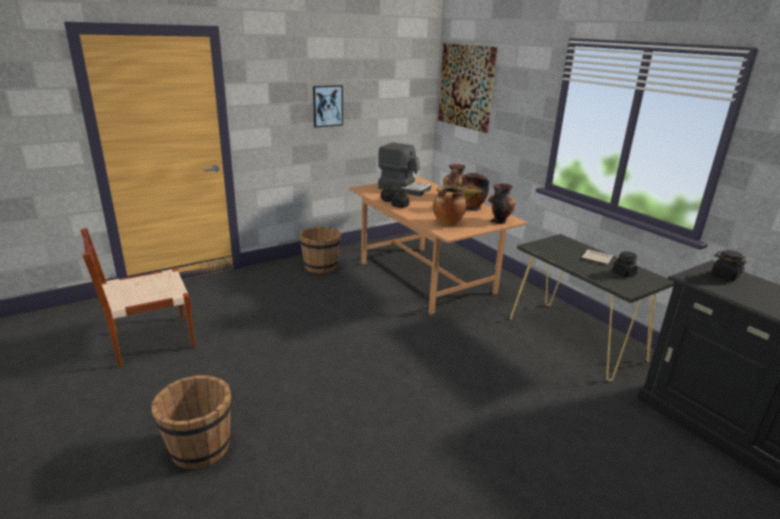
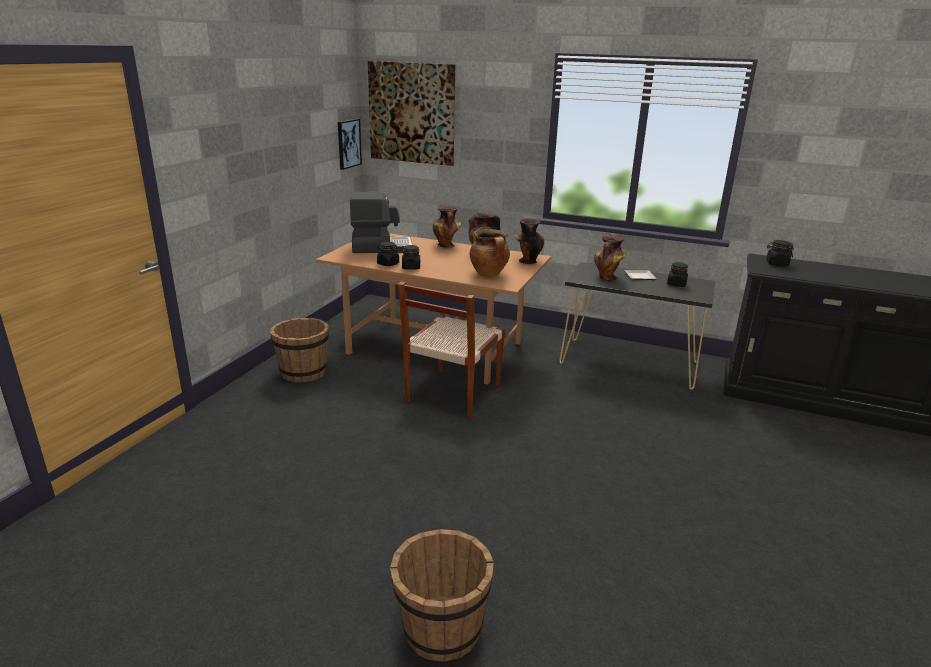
camera: 35 degrees left, 0 degrees up
chair [80,228,195,367] -> chair moved to [398,282,505,418]
picture [313,85,343,128] -> picture moved to [338,119,362,170]
none -> vase [594,236,626,281]

